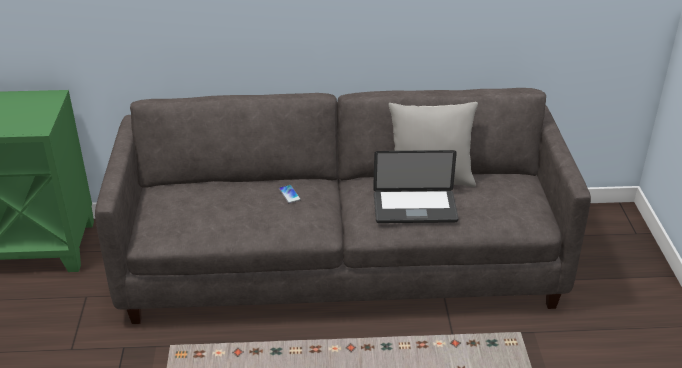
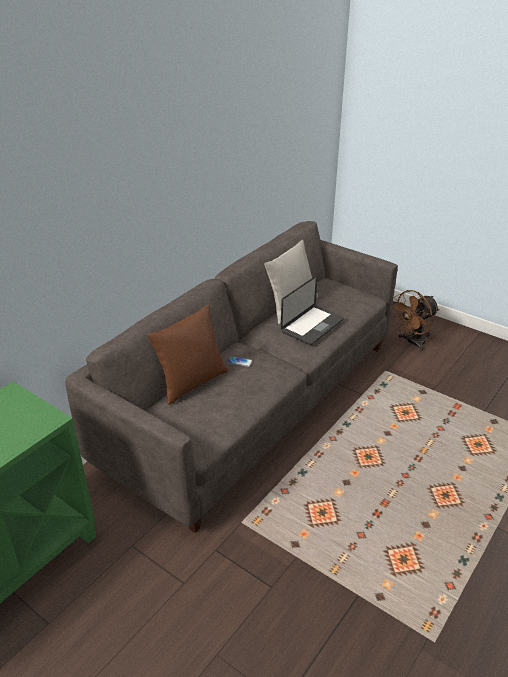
camera: 50 degrees left, 0 degrees up
none -> brown pillow [148,305,228,405]
none -> brown fan [393,290,439,351]

